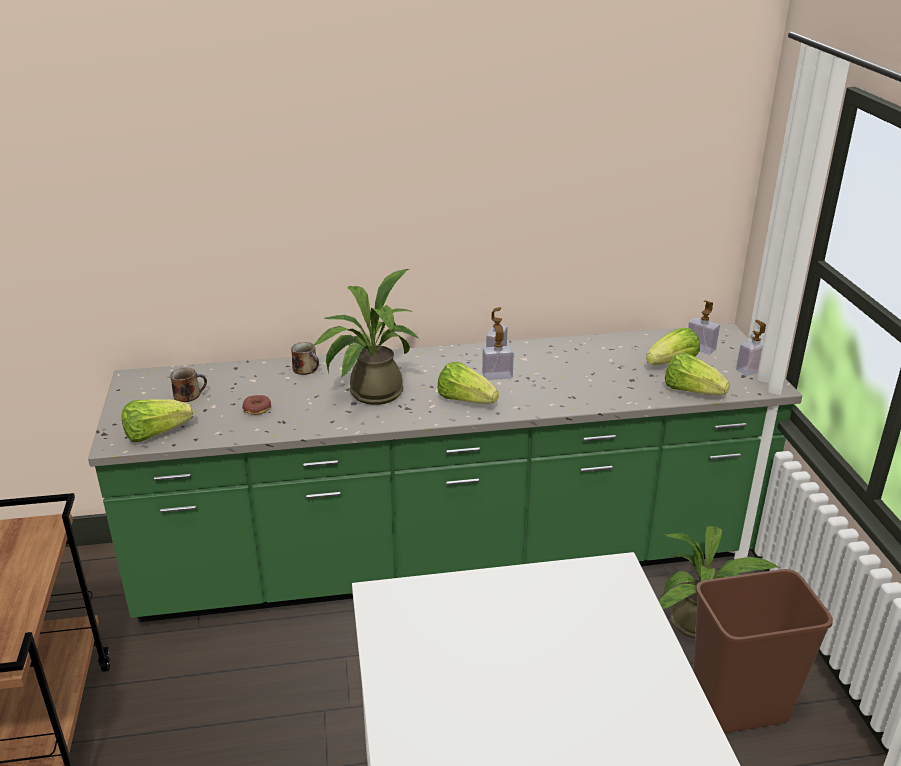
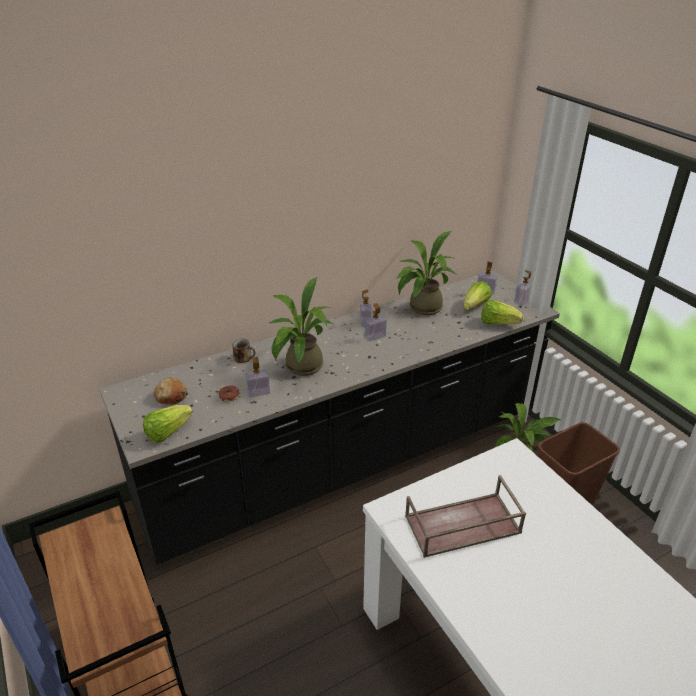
camera: 20 degrees left, 5 degrees up
green counter [88,324,802,622] -> black counter [99,271,560,565]
mug [170,367,207,402] -> bread [154,377,188,405]
lettuce [438,362,499,404] -> none
none -> soap dispenser [245,357,270,397]
none -> potted plant [396,231,457,315]
none -> brown tray [405,475,526,558]

